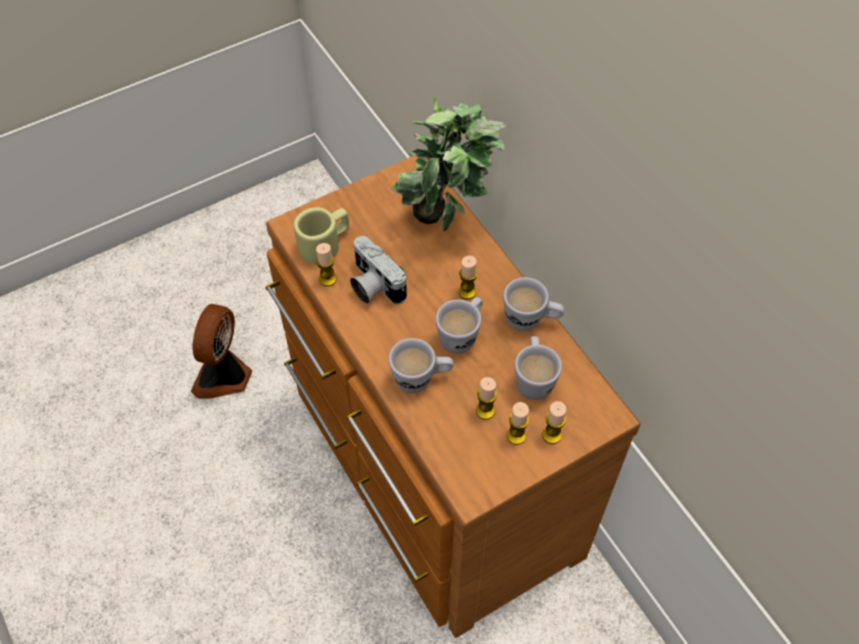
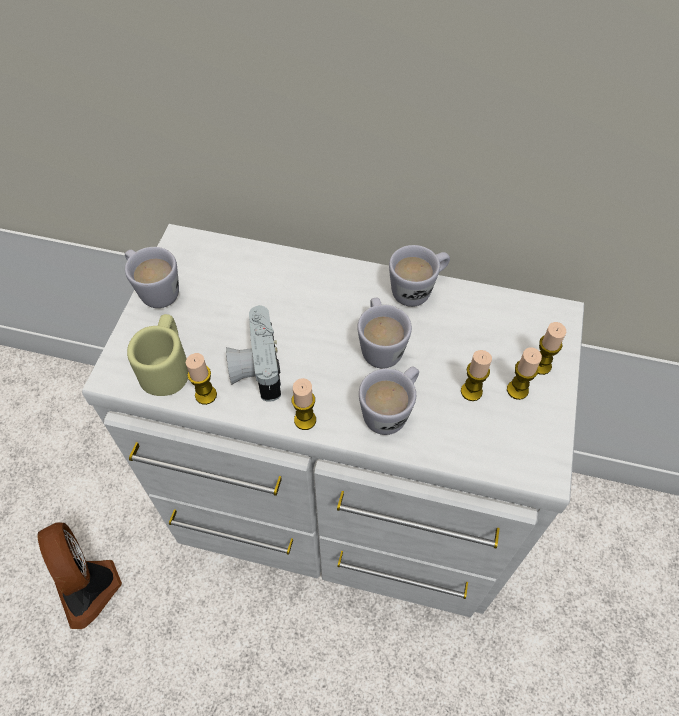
camera: 45 degrees left, 0 degrees up
brown dresser [265,156,641,638] -> white dresser [82,224,584,617]
camera [350,236,407,305] -> camera turned 75 degrees clockwise [226,306,281,402]
potted plant [391,95,507,232] -> none
candle [459,255,478,299] -> candle moved to [292,378,316,430]
white mug [515,336,562,400] -> white mug moved to [125,247,179,308]

